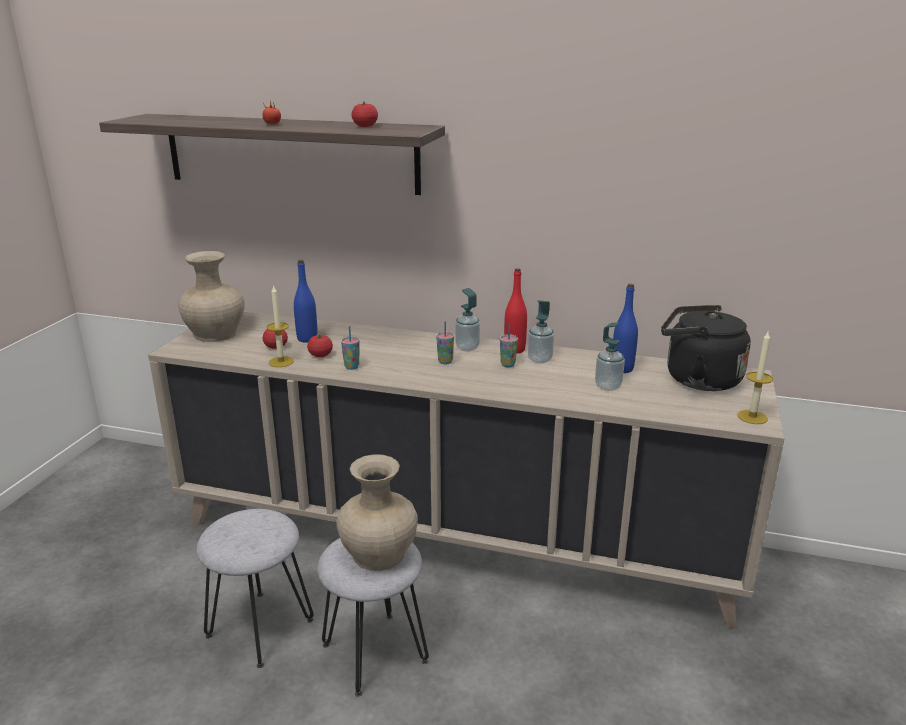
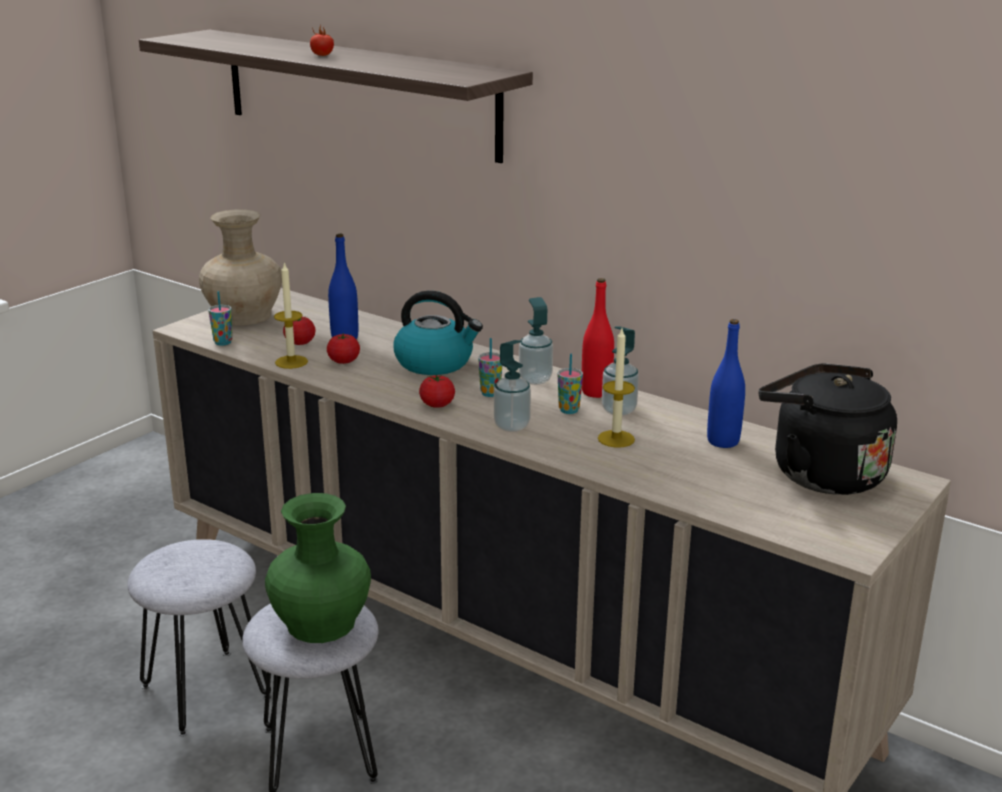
camera: 20 degrees right, 0 degrees up
beige vase [336,454,418,571] -> green vase [265,493,371,643]
cup [341,326,360,370] -> cup moved to [208,291,232,346]
tomato [351,101,378,127] -> tomato moved to [419,375,455,408]
soap dispenser [595,322,625,391] -> soap dispenser moved to [494,340,531,432]
candle [737,330,773,424] -> candle moved to [598,329,635,448]
none -> kettle [393,291,483,375]

